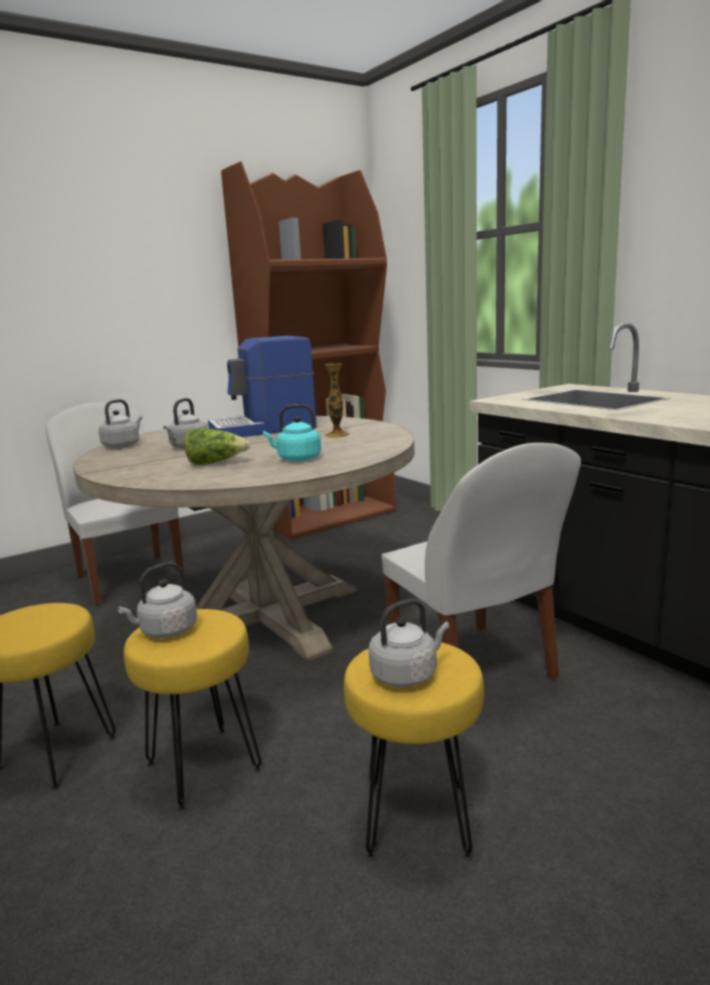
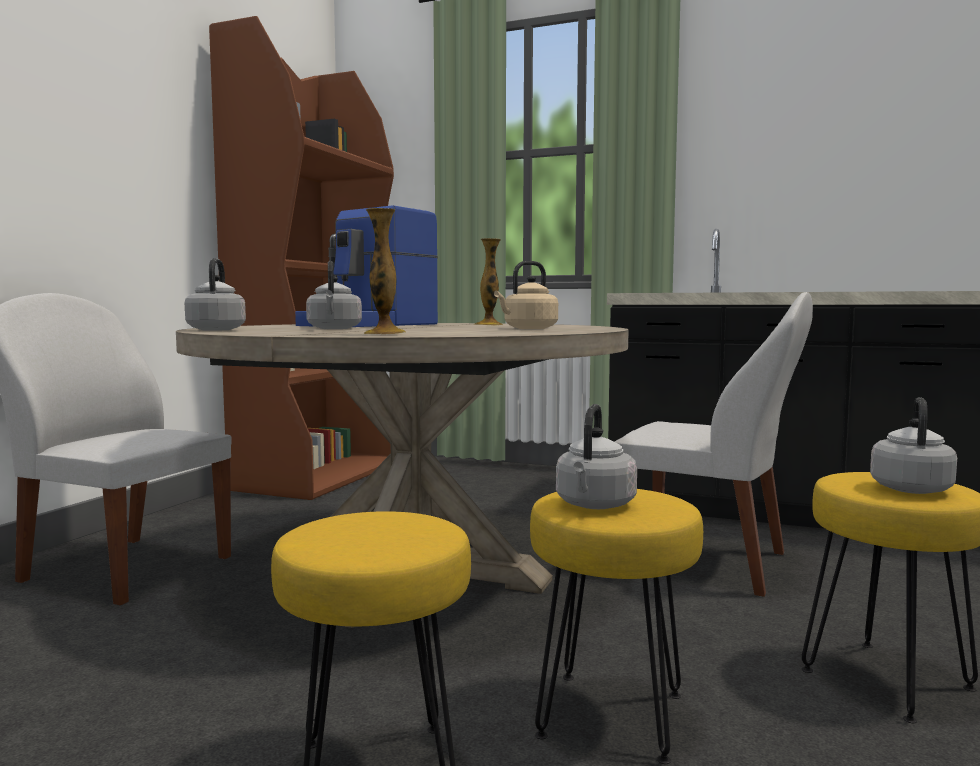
camera: 35 degrees left, 10 degrees down
lettuce [185,428,250,465] -> none
turquoise kettle [263,404,321,461] -> beige kettle [494,261,558,329]
none -> vase [364,208,405,334]

